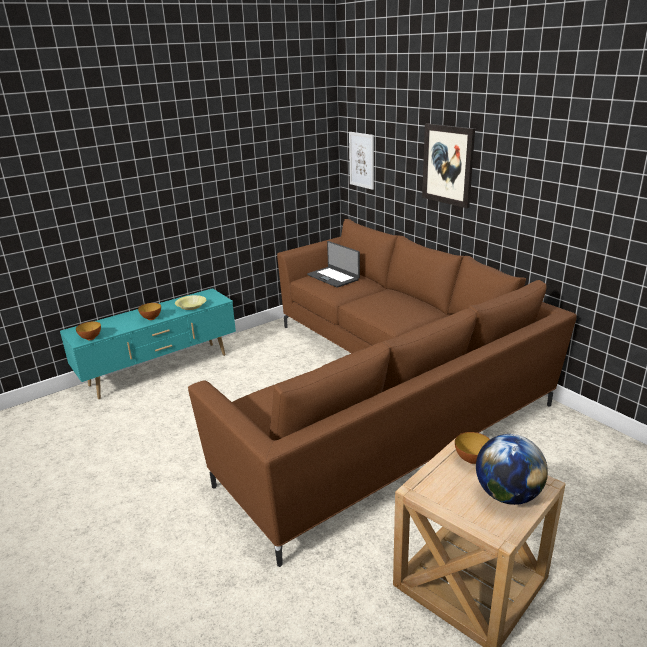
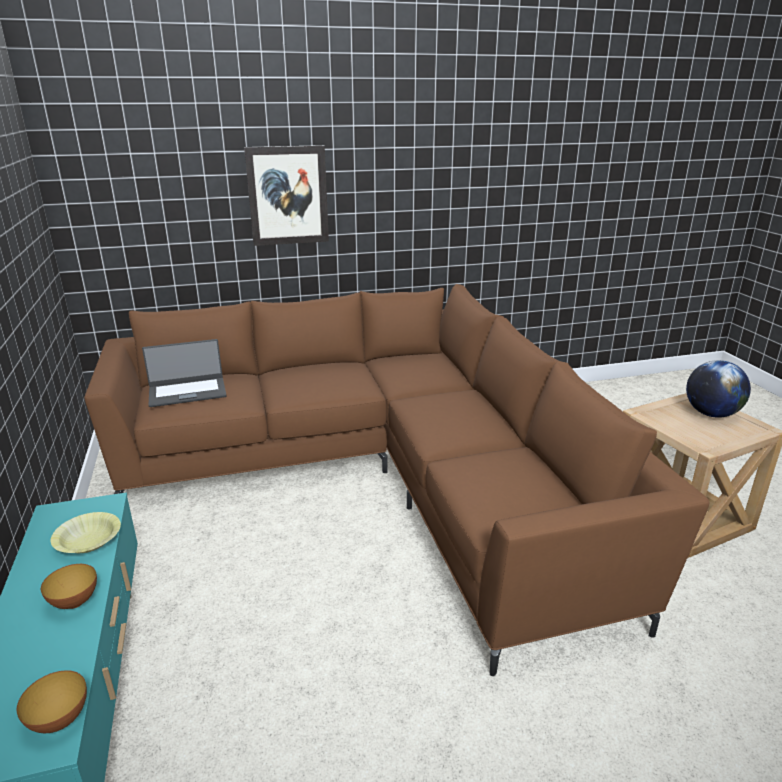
camera: 70 degrees left, 0 degrees up
picture [349,132,374,190] -> none
bowl [455,432,490,464] -> none

